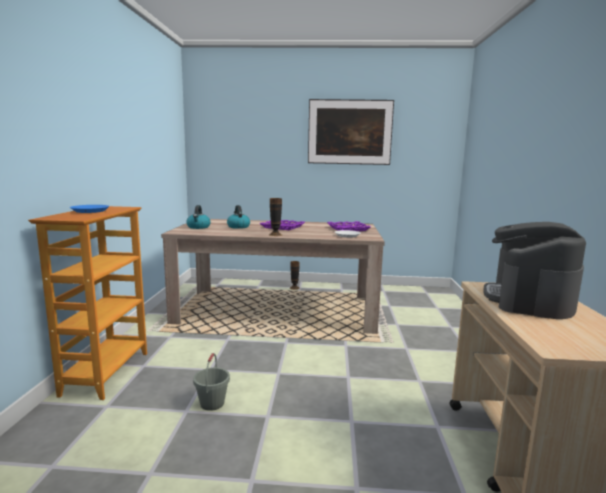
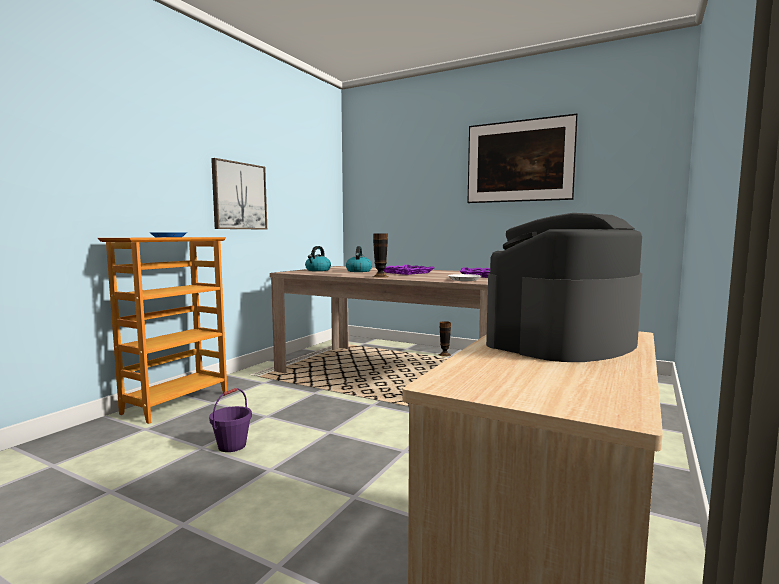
camera: 25 degrees right, 5 degrees down
grey bucket [193,353,230,411] -> purple bucket [209,388,252,452]
none -> picture [211,158,267,230]

